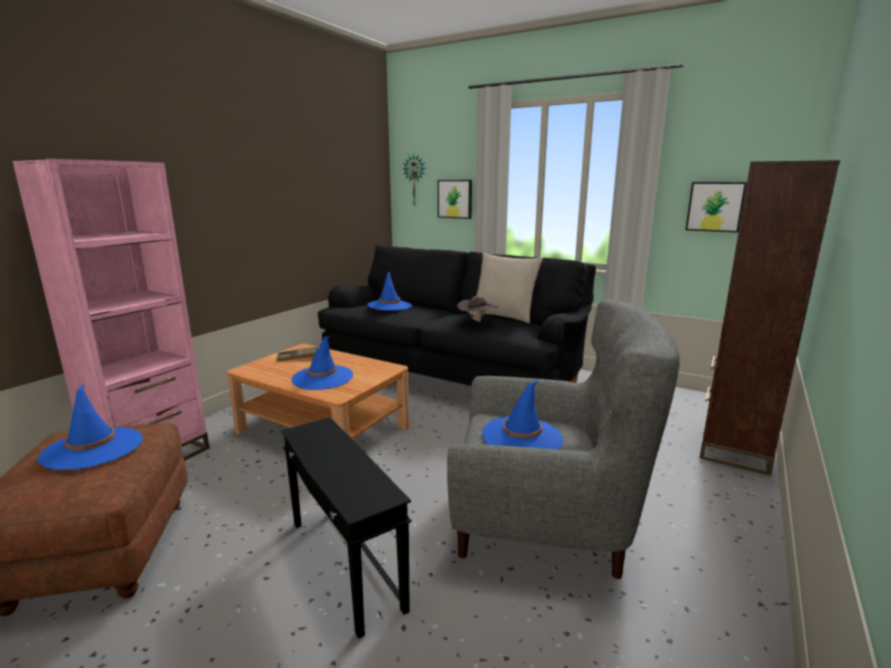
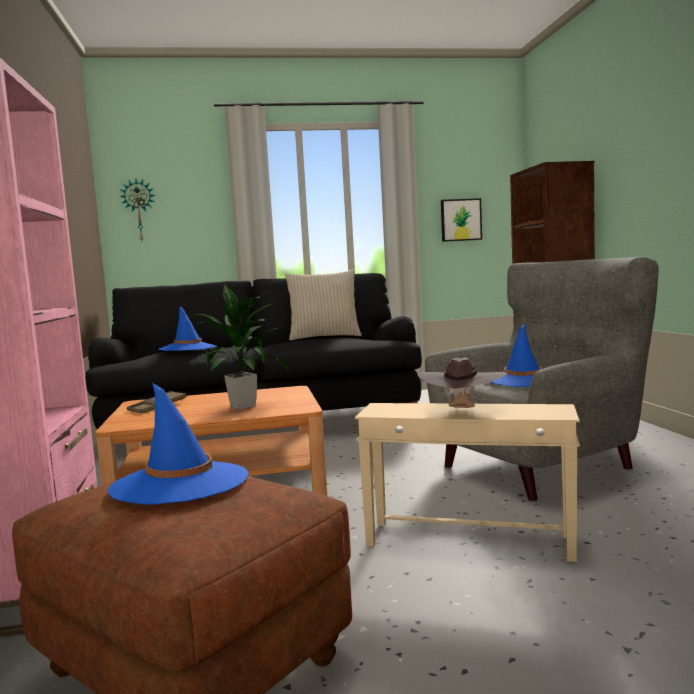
camera: 40 degrees left, 10 degrees down
black side table [281,417,411,639] -> beige side table [355,403,580,562]
blue hat [291,336,353,390] -> potted plant [184,284,290,410]
picture [438,180,472,219] -> none
brown hat [457,296,499,322] -> brown hat moved to [417,358,507,408]

